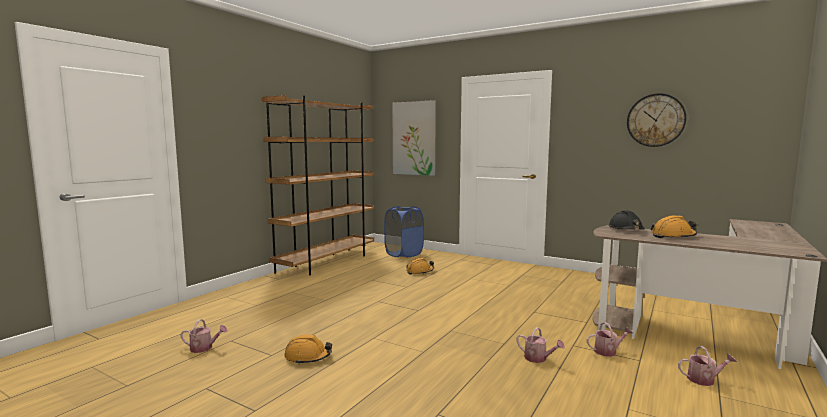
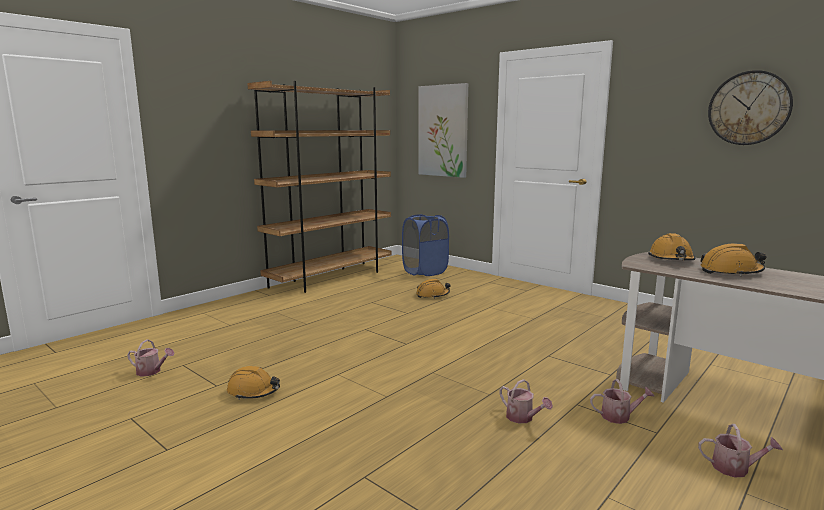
camera: 10 degrees right, 5 degrees up
black hard hat [609,210,645,230] -> orange hard hat [648,233,695,260]

